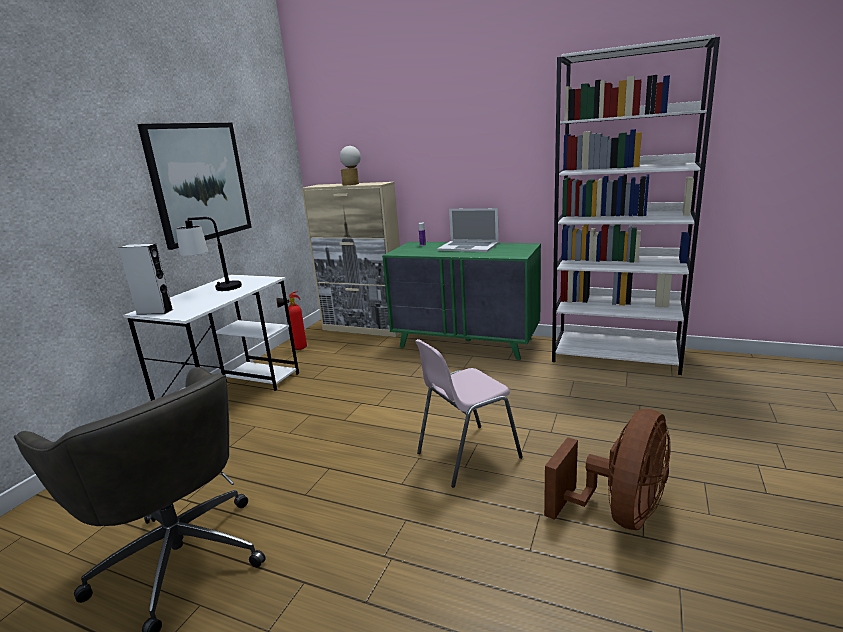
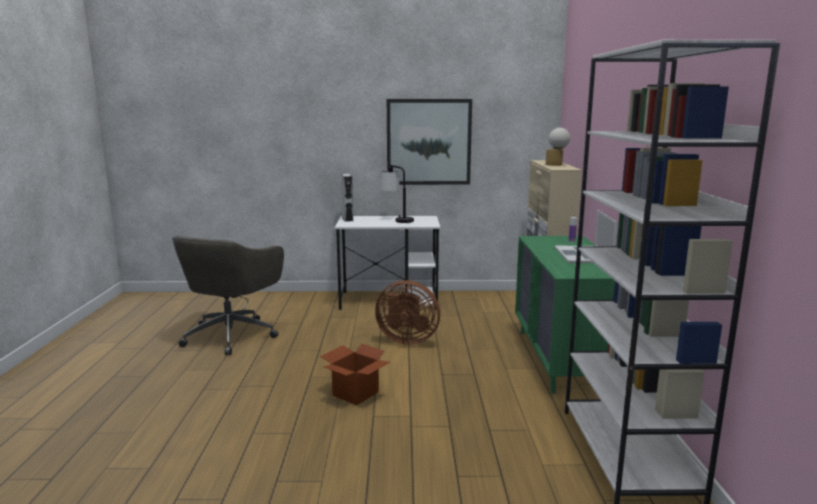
camera: 65 degrees right, 5 degrees down
fire extinguisher [276,291,307,350] -> none
pink chair [415,339,523,487] -> cardboard box [320,344,390,405]
brown fan [544,409,670,530] -> brown fan moved to [375,280,440,345]

